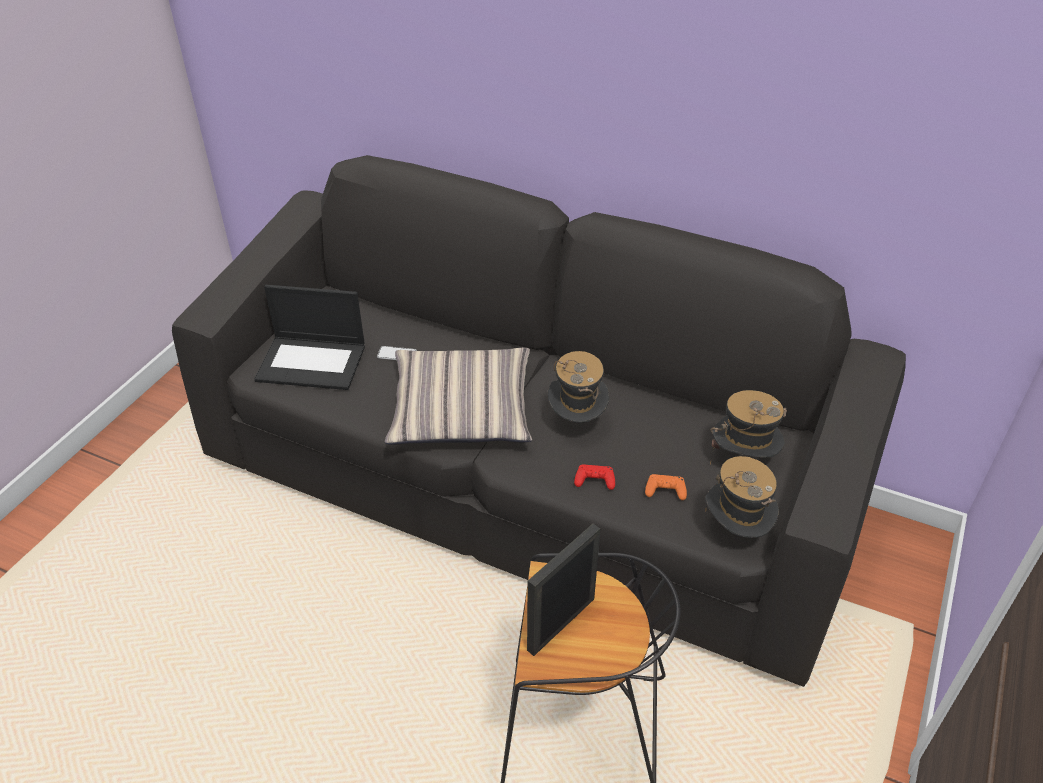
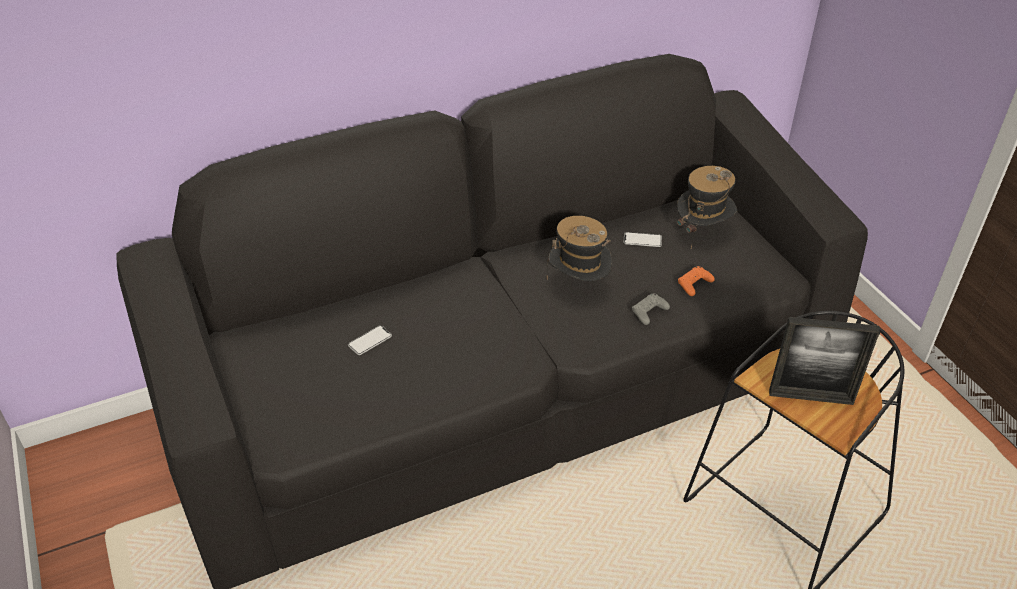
camera: 50 degrees left, 0 degrees up
laptop [254,285,365,390] -> none
pillow [385,348,532,444] -> none
picture frame [527,524,600,656] -> picture frame turned 75 degrees counterclockwise [769,317,880,405]
red game controller [574,464,615,490] -> grey game controller [632,293,670,325]
hat [705,456,779,538] -> none
none -> phone [624,232,662,247]

